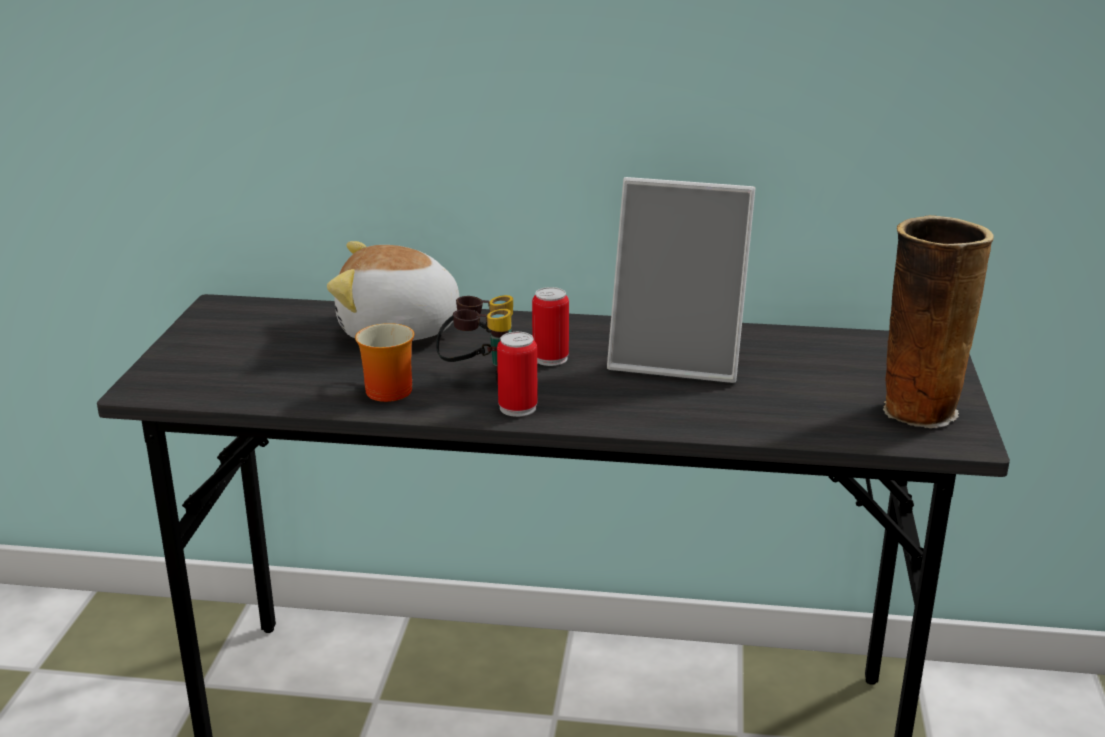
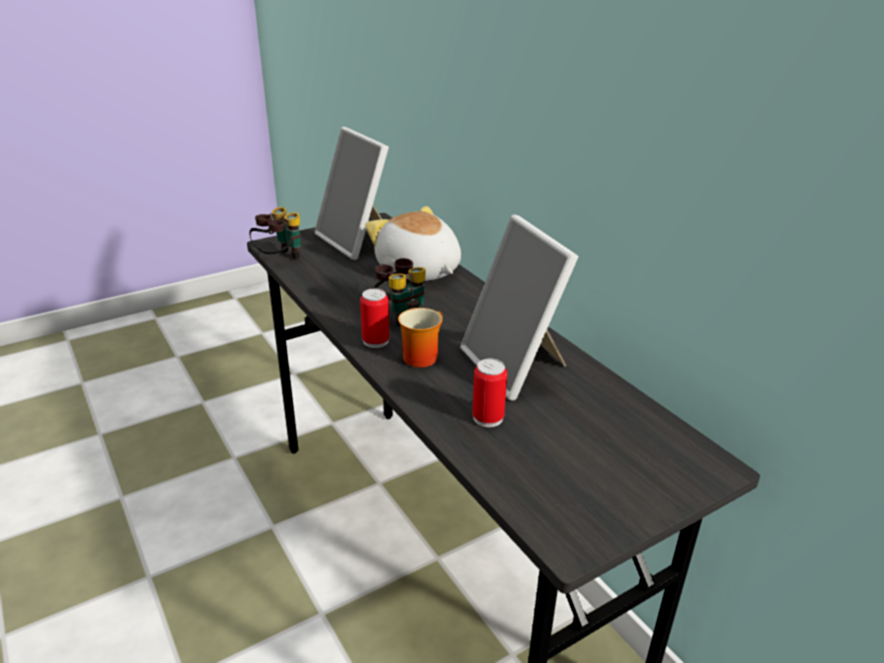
camera: 50 degrees right, 5 degrees up
mug [355,323,414,402] -> mug moved to [398,308,443,367]
can [532,287,569,366] -> can moved to [472,359,507,427]
vase [883,215,994,429] -> none
none -> binoculars [249,207,301,259]
none -> picture frame [315,127,389,260]

